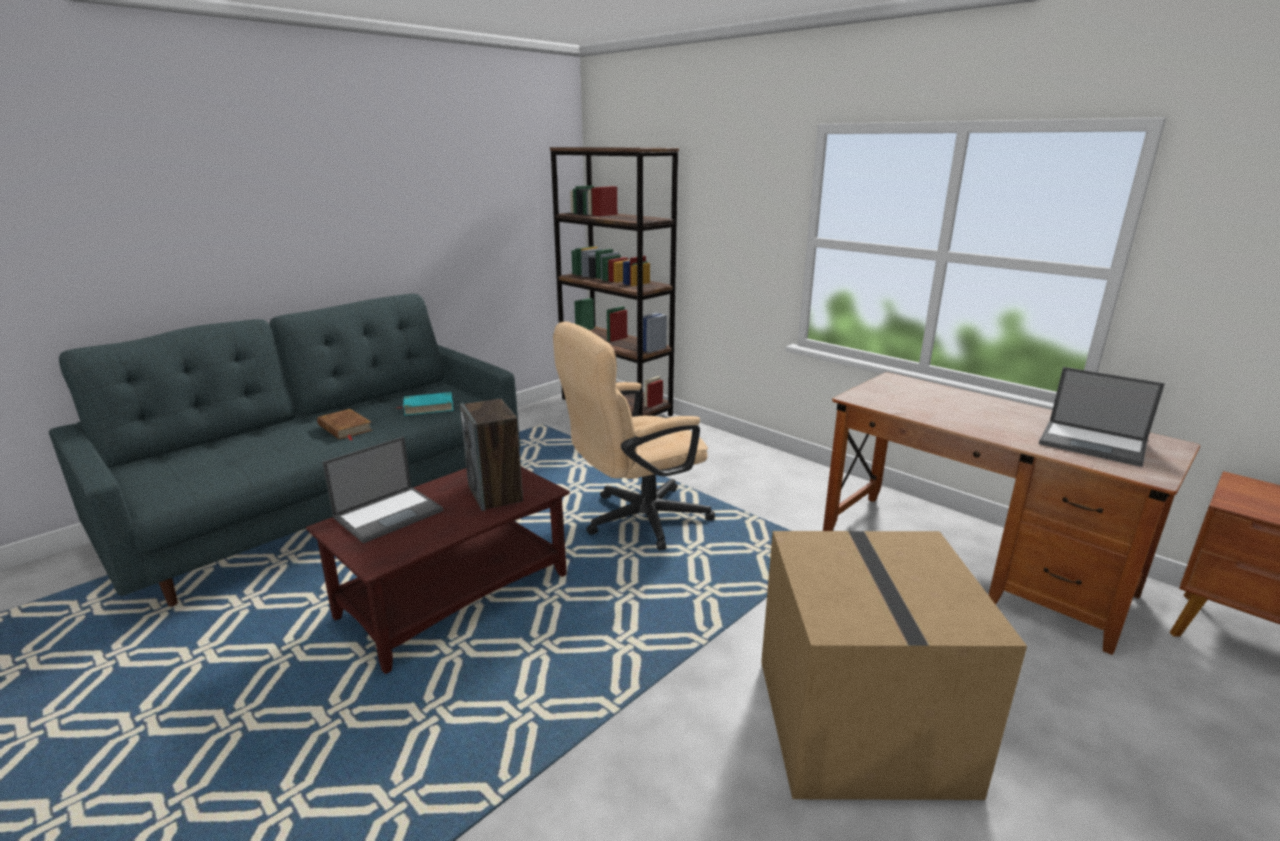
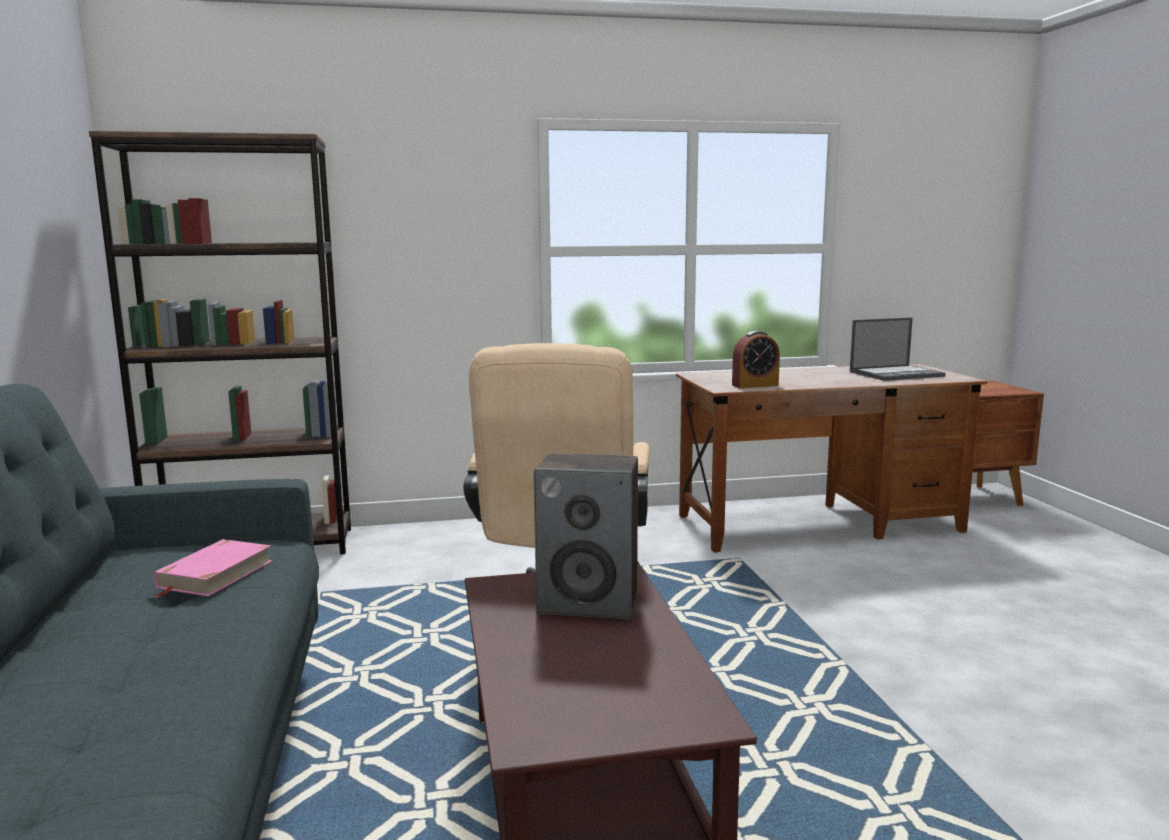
camera: 55 degrees left, 10 degrees down
brown book [317,409,373,441] -> none
laptop [322,437,443,544] -> none
turquoise book [398,392,454,416] -> pink book [154,539,273,598]
cardboard box [761,531,1027,800] -> none
none -> alarm clock [732,331,780,388]

